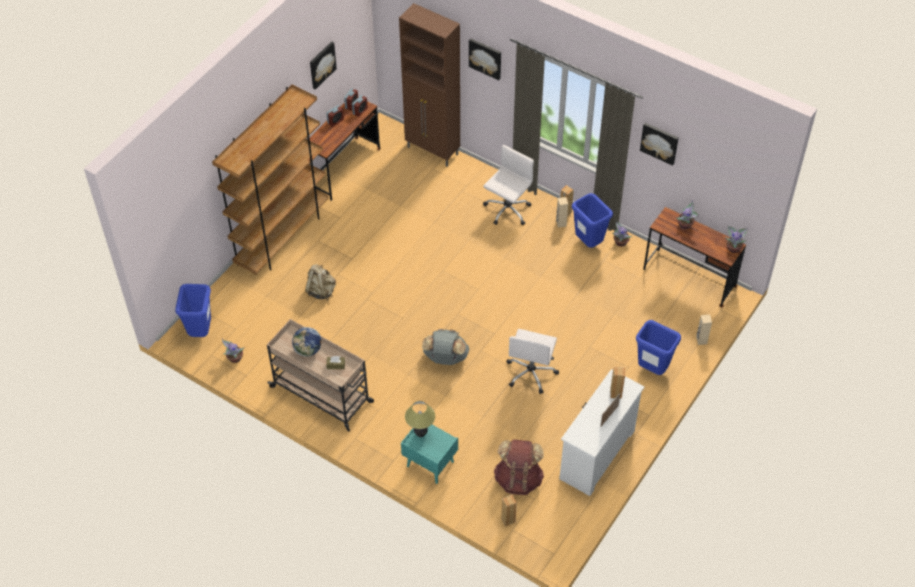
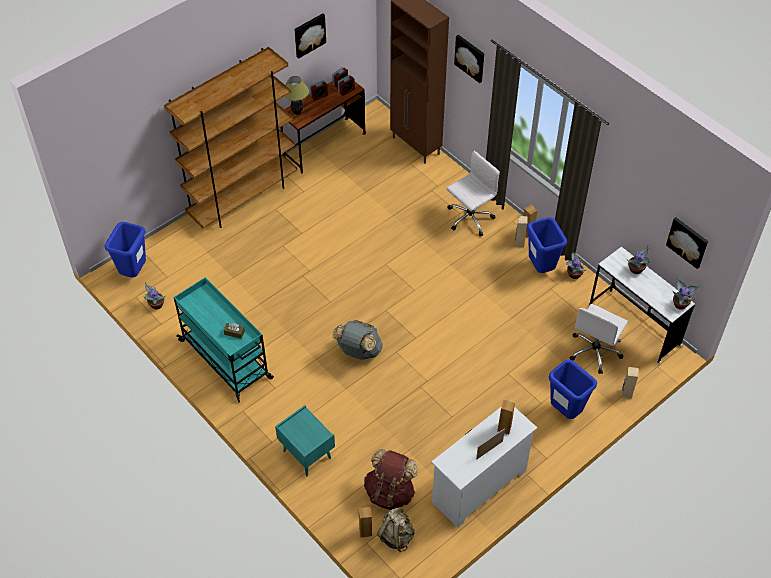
camera: 15 degrees right, 0 degrees up
beige cart [267,319,374,432] -> turquoise cart [174,277,274,402]
globe [292,327,322,357] -> none
beige backpack [305,264,336,300] -> beige backpack moved to [377,508,415,552]
table lamp [405,401,435,437] -> table lamp moved to [284,76,309,115]
white office chair [506,329,559,394] -> white office chair moved to [569,304,628,374]
picture [640,123,679,166] -> picture moved to [666,217,708,269]
brown desk [643,207,746,308] -> white desk [589,247,695,364]

